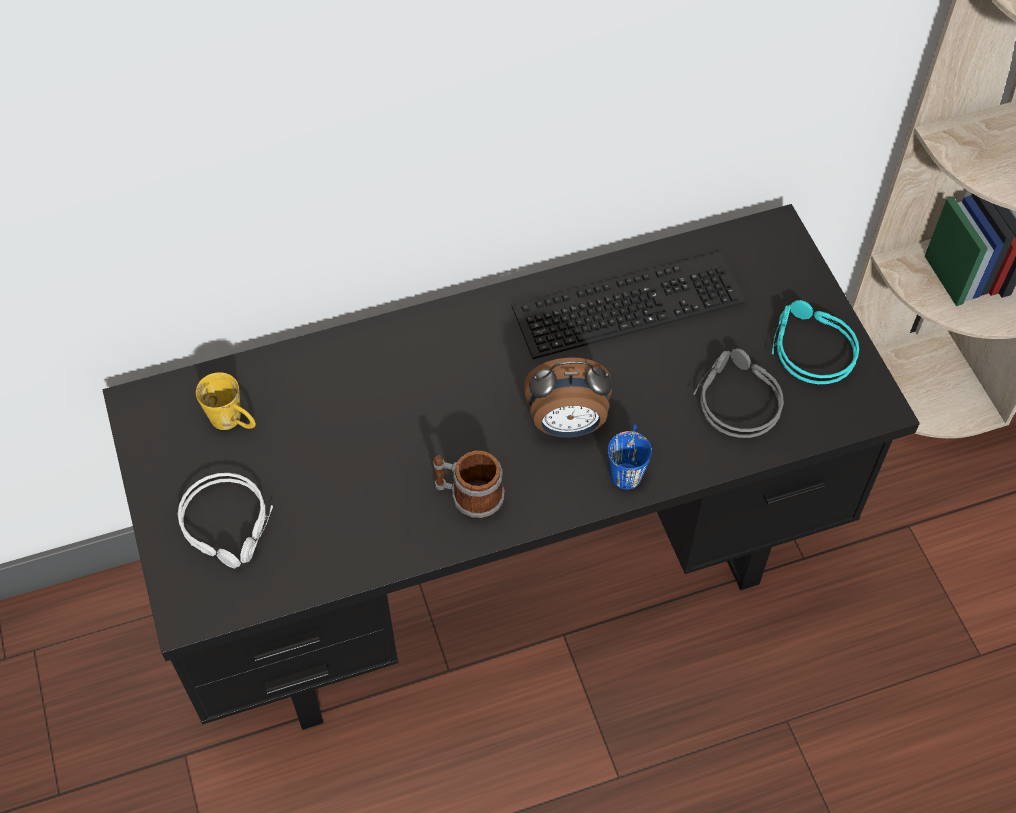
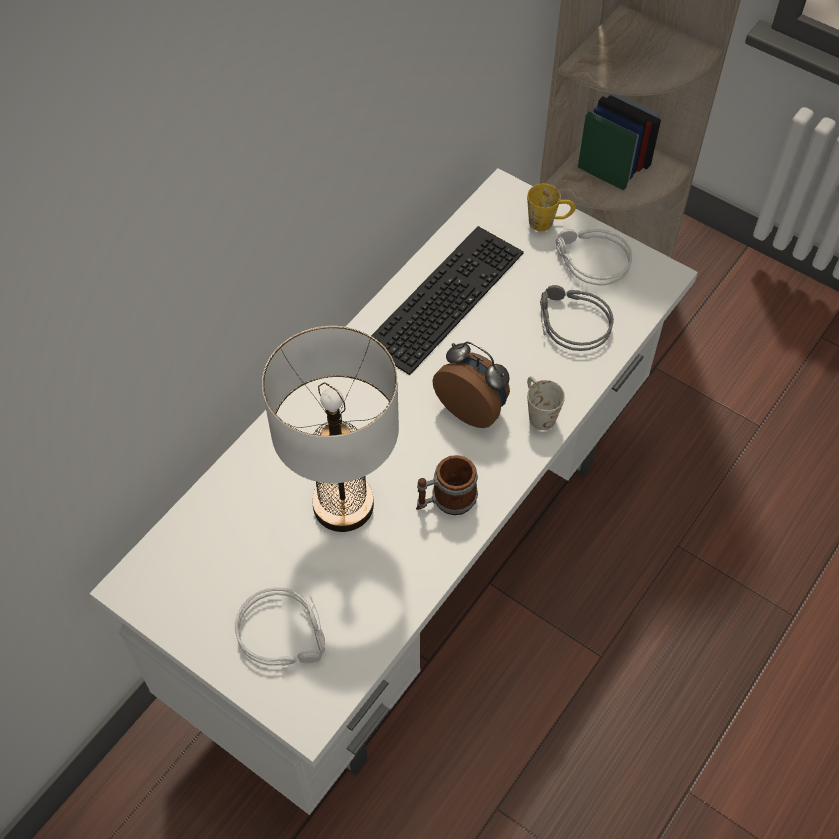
camera: 35 degrees left, 0 degrees up
black desk [102,204,920,730] -> white desk [89,168,698,815]
yellow mug [196,372,256,430] -> yellow mug moved to [527,184,576,231]
alarm clock [524,357,612,437] -> alarm clock turned 105 degrees counterclockwise [432,342,510,428]
blue mug [608,424,652,489] -> white mug [527,376,565,430]
turquoise headphones [772,300,859,384] -> grey headphones [555,229,632,286]
none -> table lamp [262,326,399,532]

